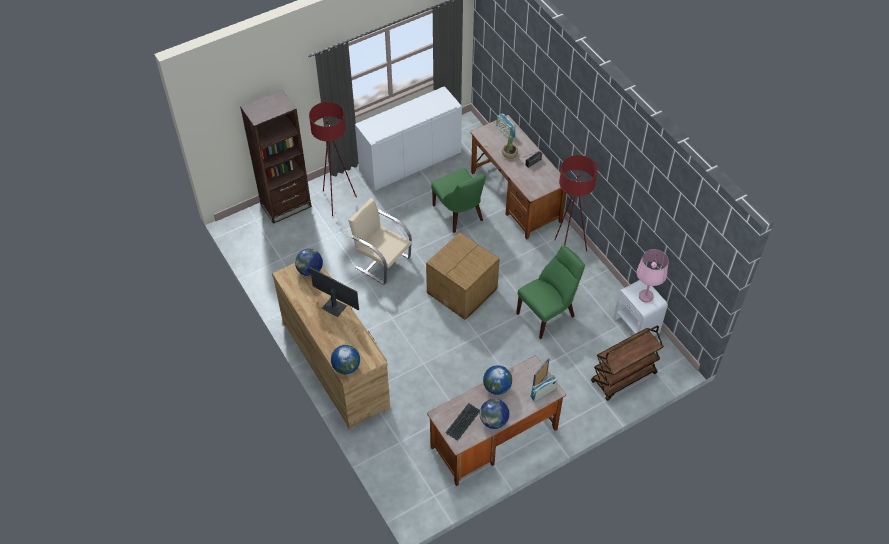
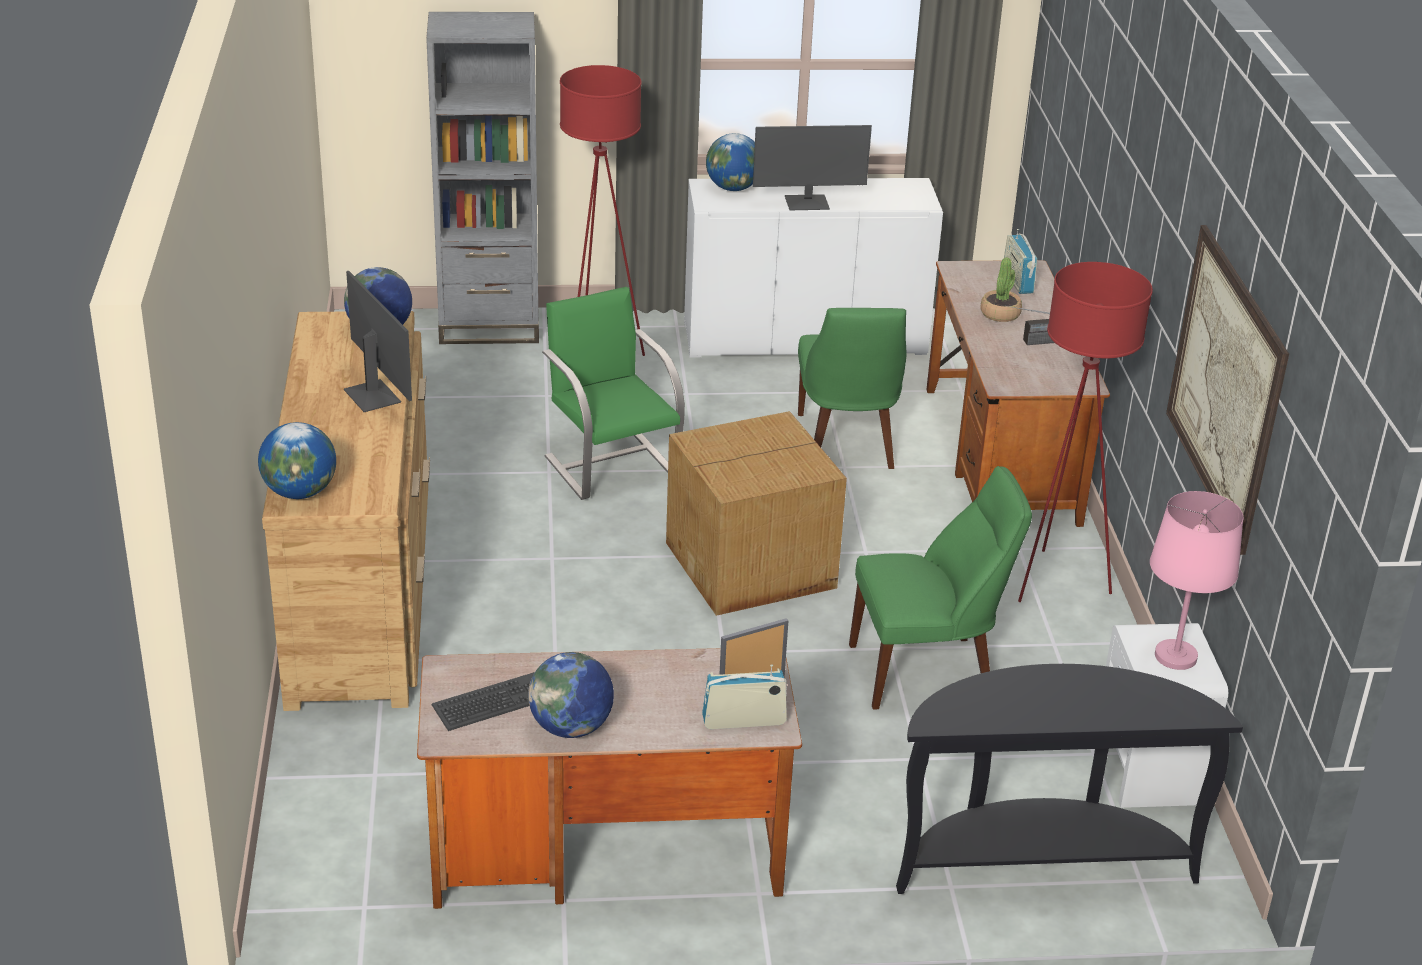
camera: 25 degrees right, 20 degrees down
brown bookcase [240,89,312,224] -> grey bookcase [426,12,539,344]
beige chair [348,198,412,285] -> green chair [542,287,685,500]
globe [483,365,512,395] -> globe moved to [706,133,755,191]
brown cart [591,325,664,401] -> black console table [896,664,1243,894]
none -> monitor [753,125,872,210]
none -> picture [1166,225,1289,555]

